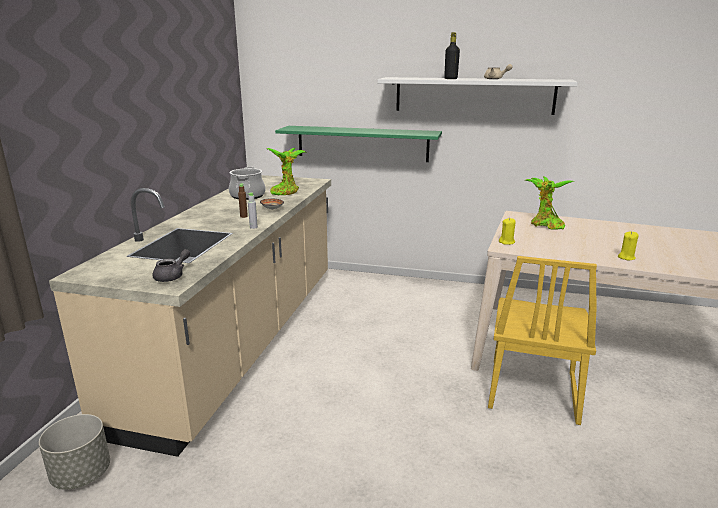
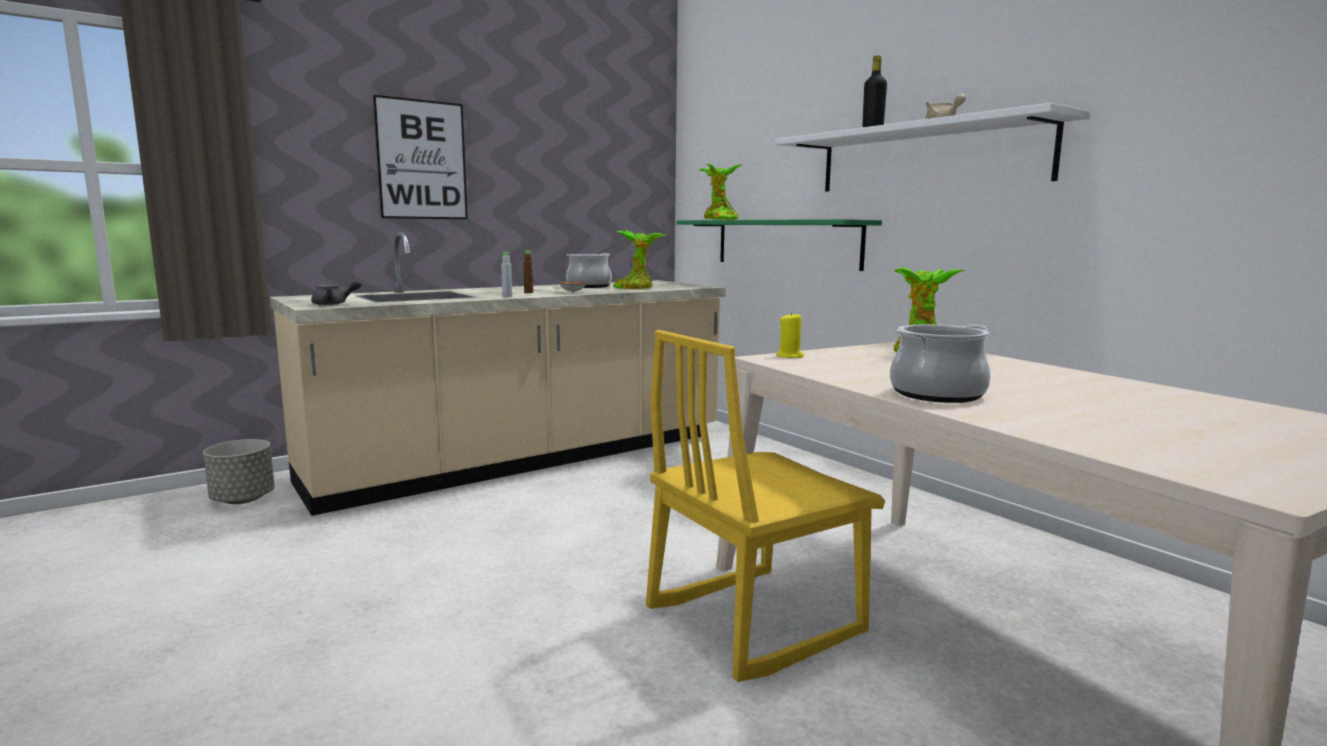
camera: 40 degrees right, 10 degrees down
yellow candle [618,231,639,260] -> cooking pot [890,325,991,403]
none -> picture [373,95,468,219]
none -> potted plant [699,163,742,220]

